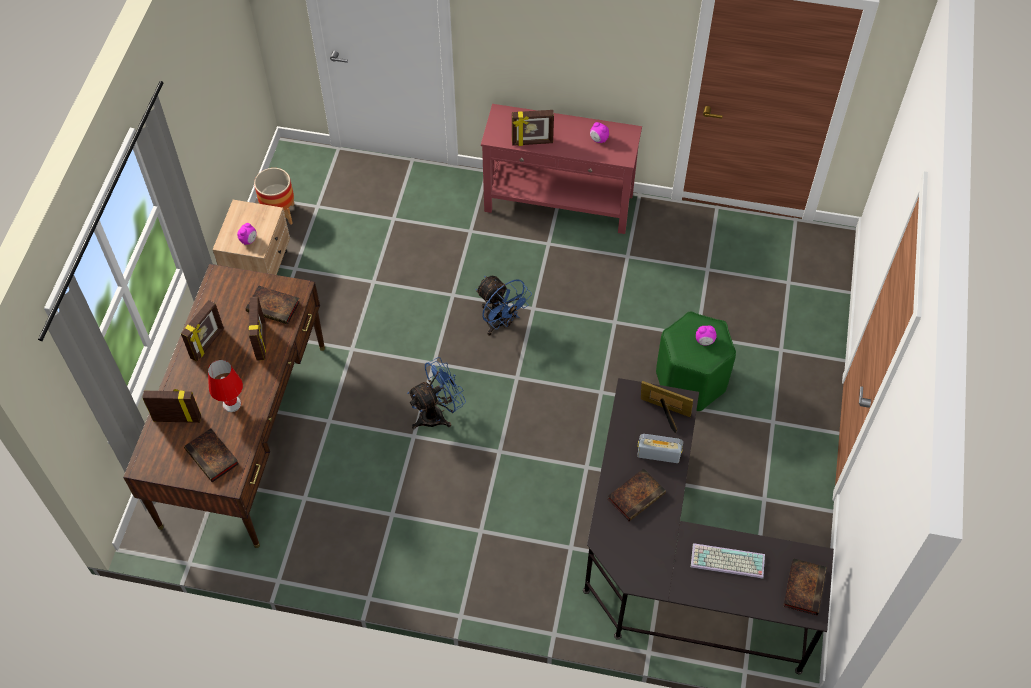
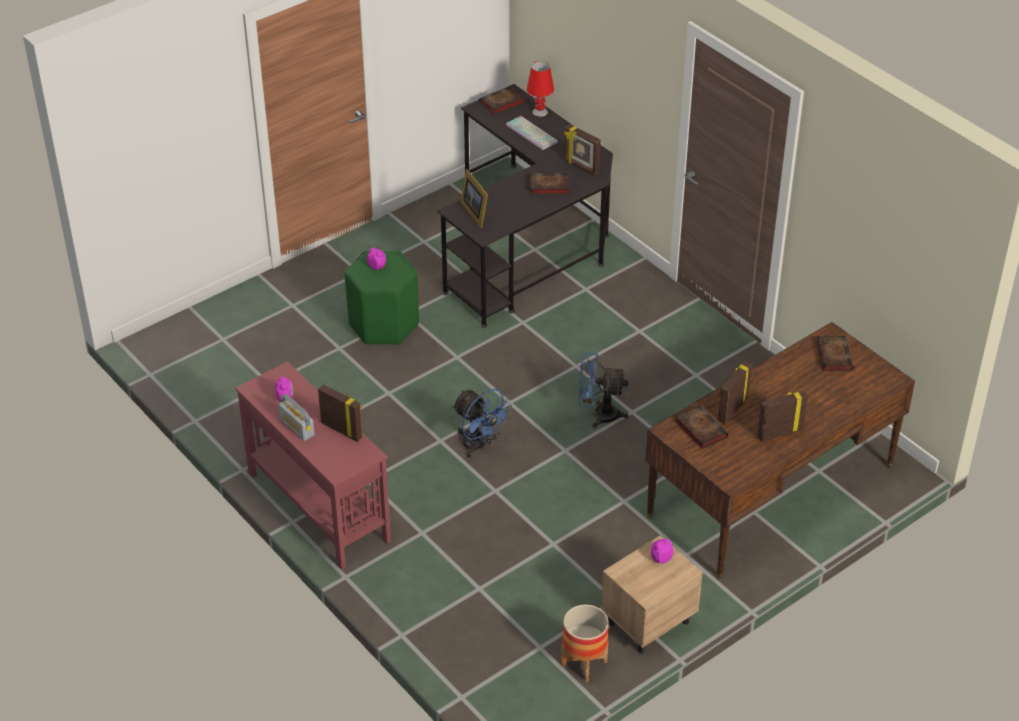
camera: 140 degrees left, 15 degrees down
picture frame [142,389,201,423] -> picture frame moved to [564,124,601,175]
red table lamp [208,360,243,412] -> red table lamp moved to [527,61,554,117]
blue fan [476,276,532,336] -> blue fan turned 135 degrees clockwise [452,389,512,458]
radio [637,434,683,463] -> radio moved to [279,394,315,441]

